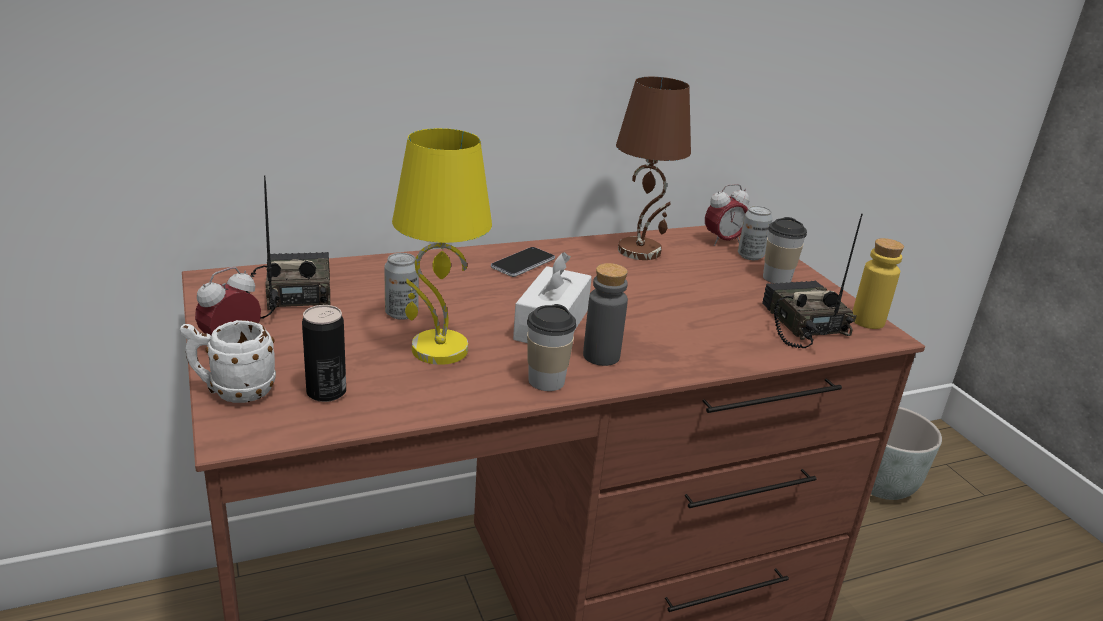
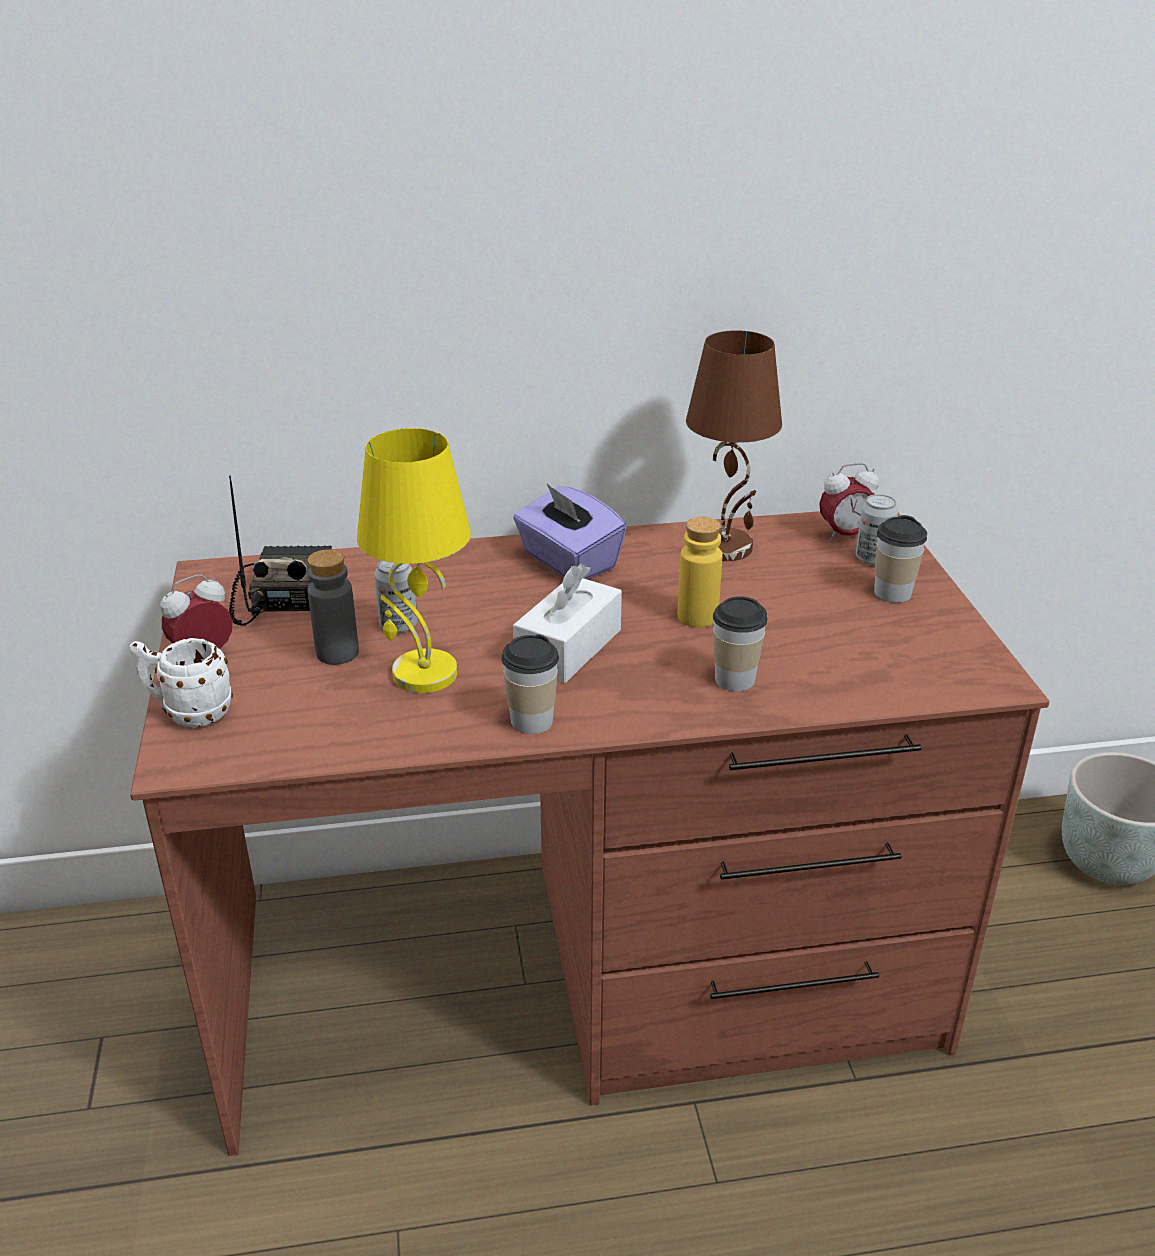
camera: 15 degrees right, 5 degrees up
can [302,305,346,402] -> none
phone [491,247,555,277] -> purple tissue box [513,484,626,579]
grey bottle [583,263,628,366] -> grey bottle moved to [308,549,359,665]
radio [762,214,863,348] -> none
yellow bottle [852,238,904,329] -> yellow bottle moved to [677,517,723,628]
none -> cup [713,596,768,691]

